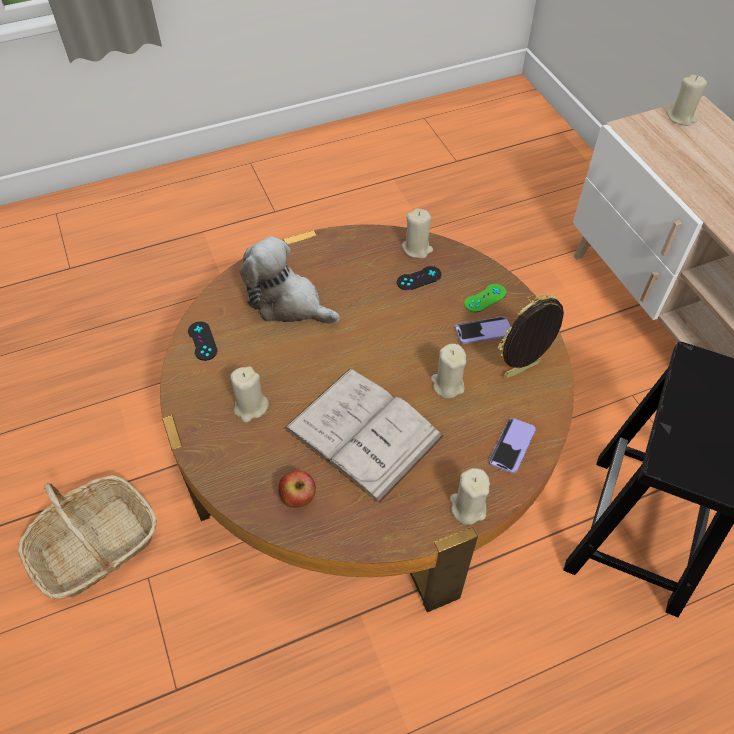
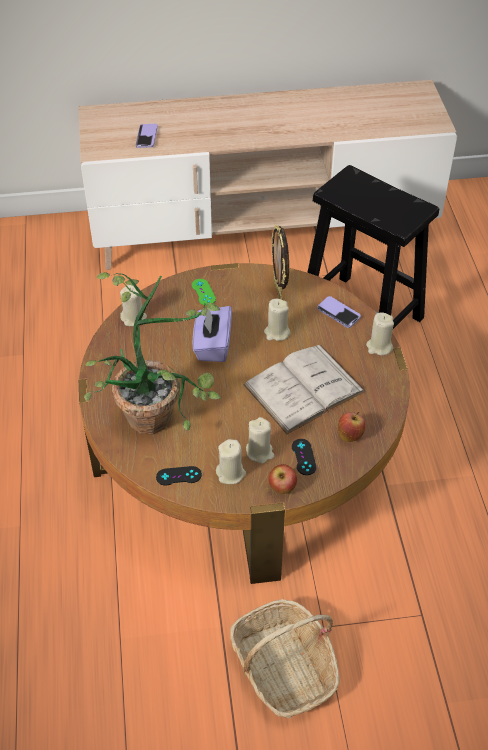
camera: 75 degrees left, 5 degrees down
plush toy [240,236,340,324] -> potted plant [84,272,221,435]
black game controller [397,266,442,291] -> black game controller moved to [292,439,317,475]
phone [455,317,510,344] -> phone moved to [136,124,158,148]
beige candle [667,75,707,126] -> beige candle moved to [216,439,246,484]
none -> purple tissue box [192,306,232,362]
none -> apple [268,464,297,494]

